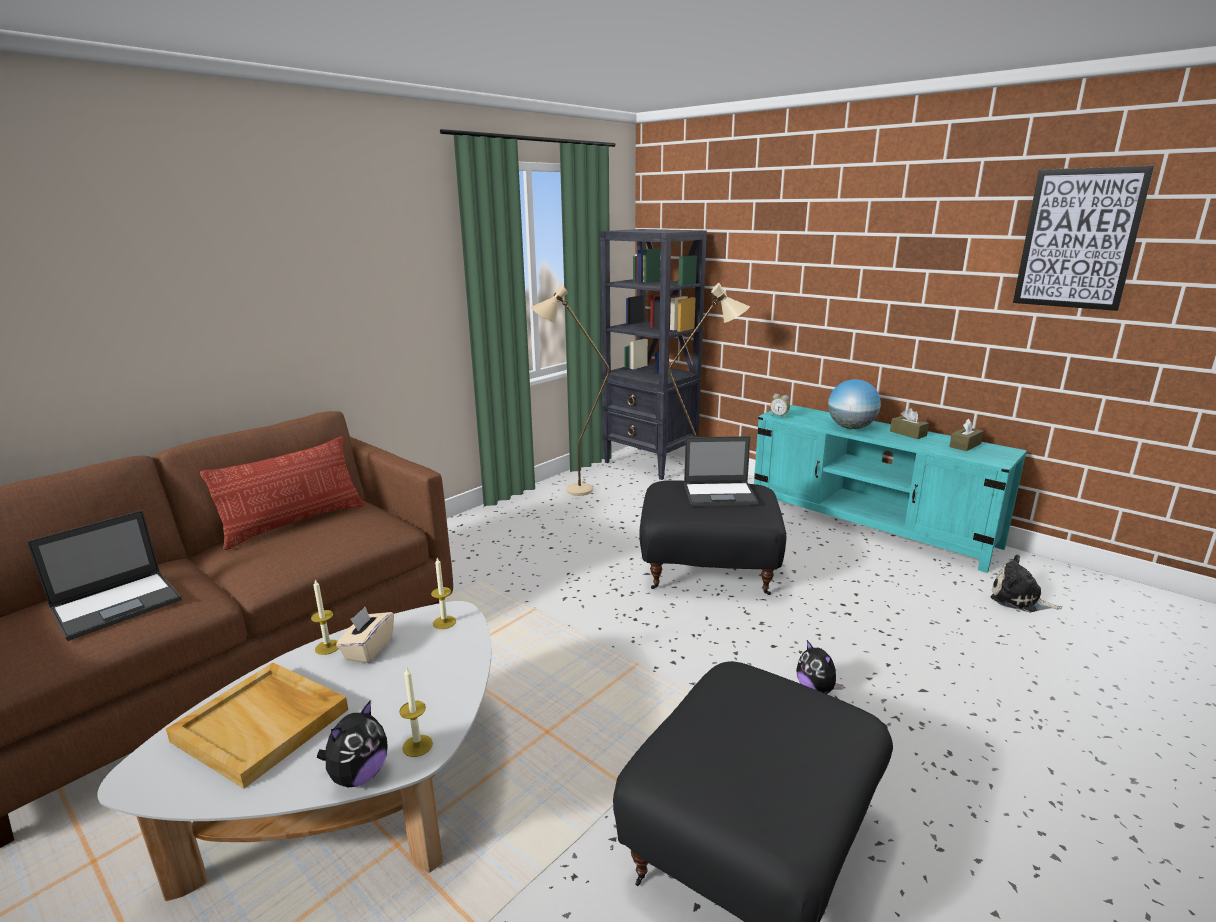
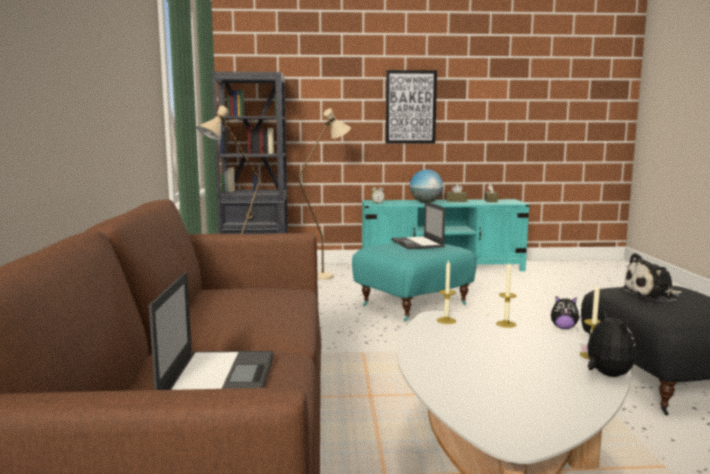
camera: 45 degrees left, 10 degrees down
beige tray [166,662,348,789] -> none
pillow [200,436,364,550] -> none
candle [311,580,338,655] -> candle moved to [496,263,516,328]
beige tissue box [336,607,394,663] -> none
black ottoman [639,480,786,595] -> turquoise ottoman [352,243,477,321]
laptop [684,436,758,506] -> laptop turned 120 degrees clockwise [391,202,445,249]
plush toy [990,555,1061,612] -> plush toy moved to [620,253,682,301]
picture [1013,166,1154,311] -> picture moved to [386,70,437,143]

